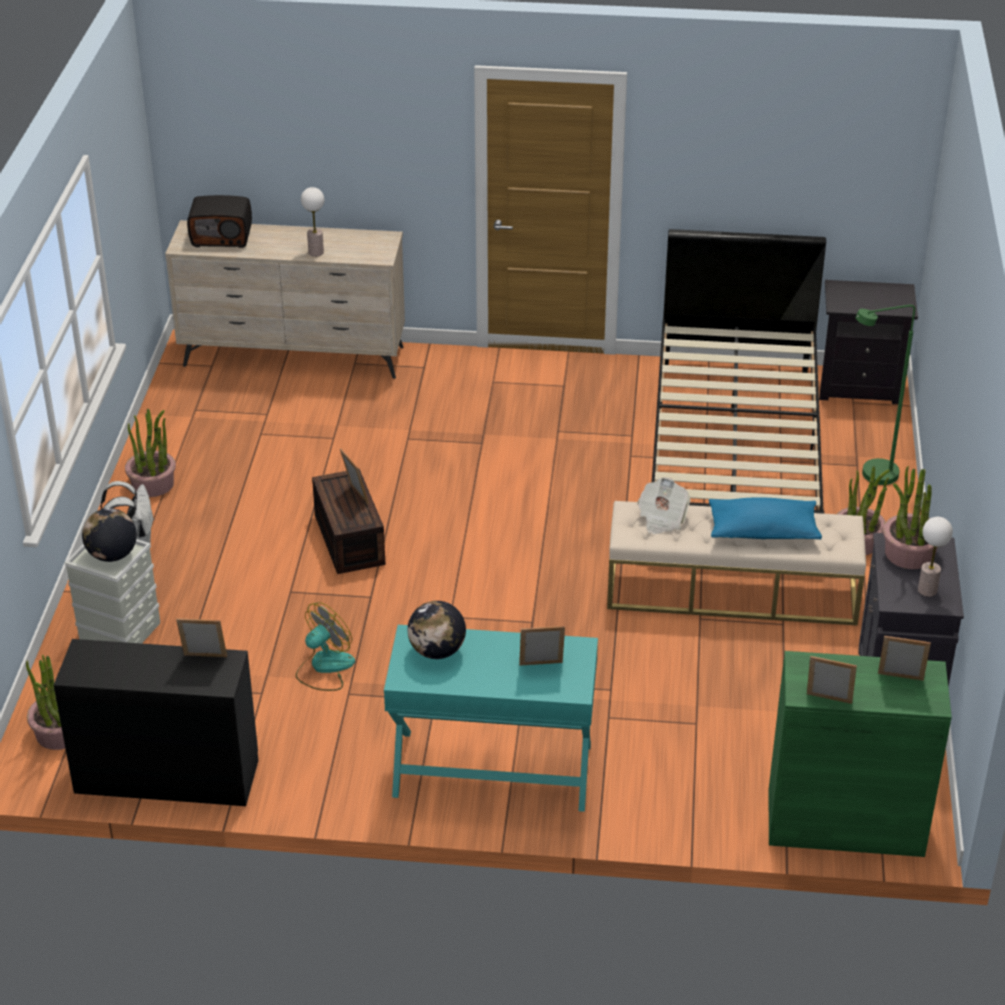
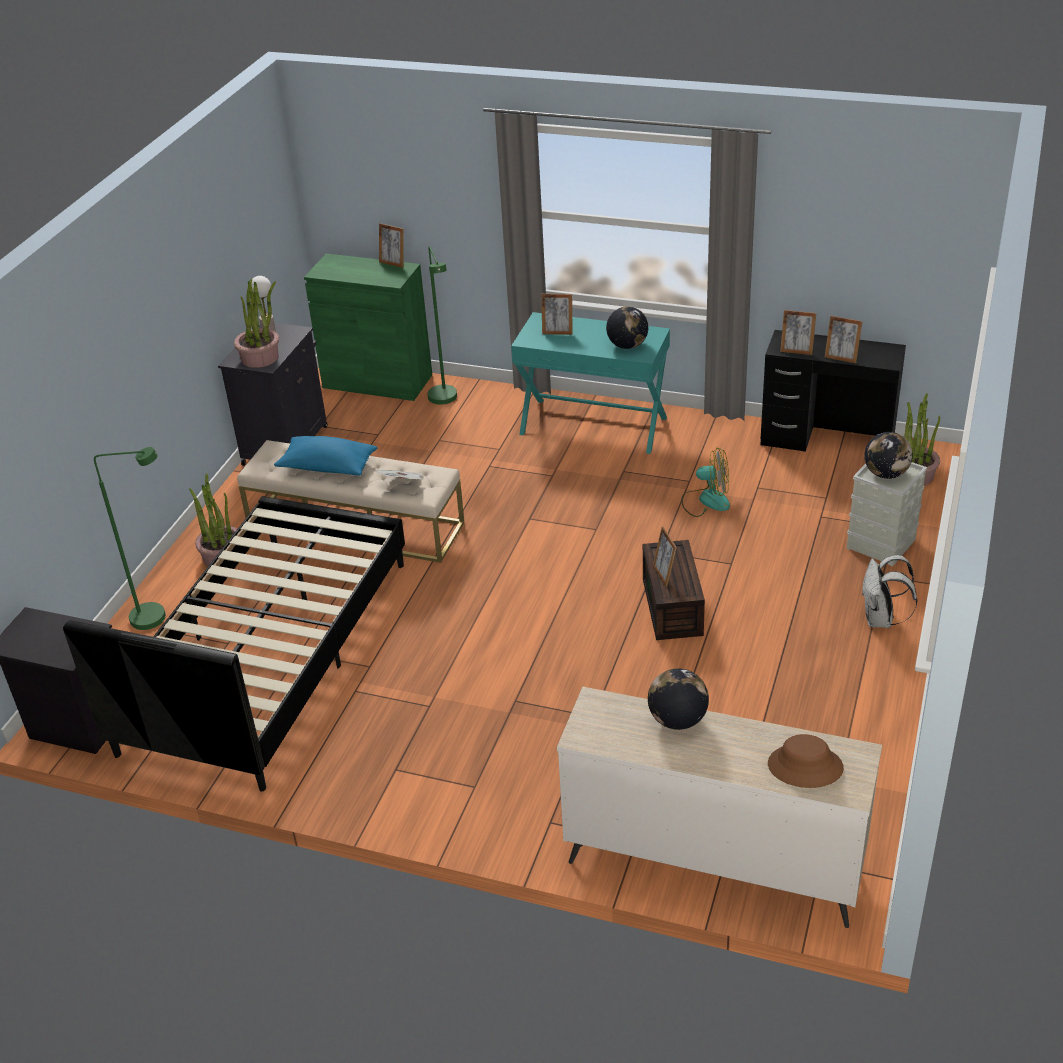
camera: 165 degrees left, 0 degrees up
potted plant [125,409,176,497] -> none
radio [187,195,252,248] -> brown hat [768,734,844,788]
fan [296,602,355,691] -> fan turned 135 degrees counterclockwise [681,448,730,517]
table lamp [301,187,324,257] -> globe [648,668,709,730]
picture frame [878,636,931,681] -> picture frame moved to [825,316,862,363]
none -> green floor lamp [427,246,457,405]

